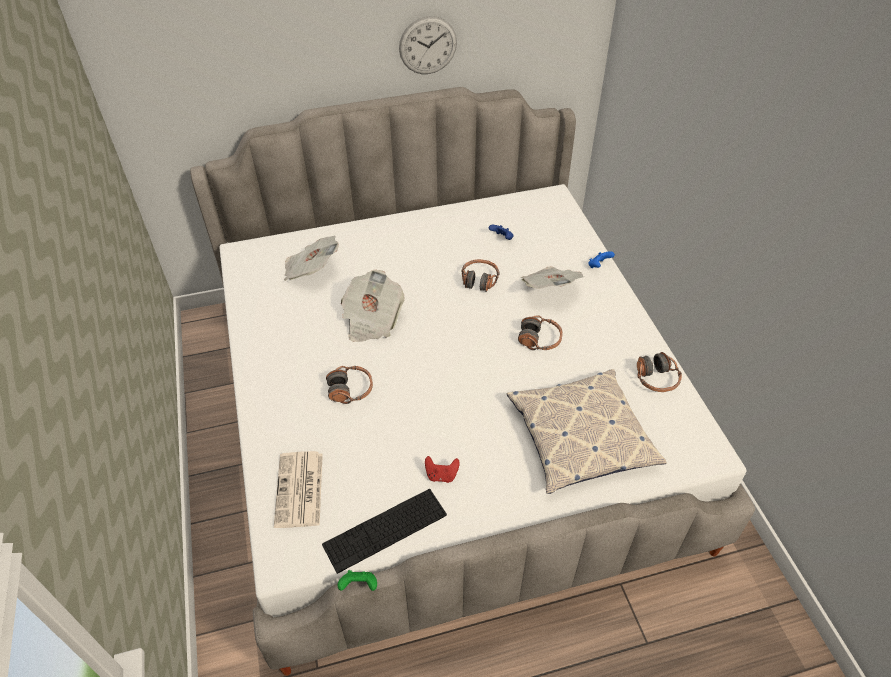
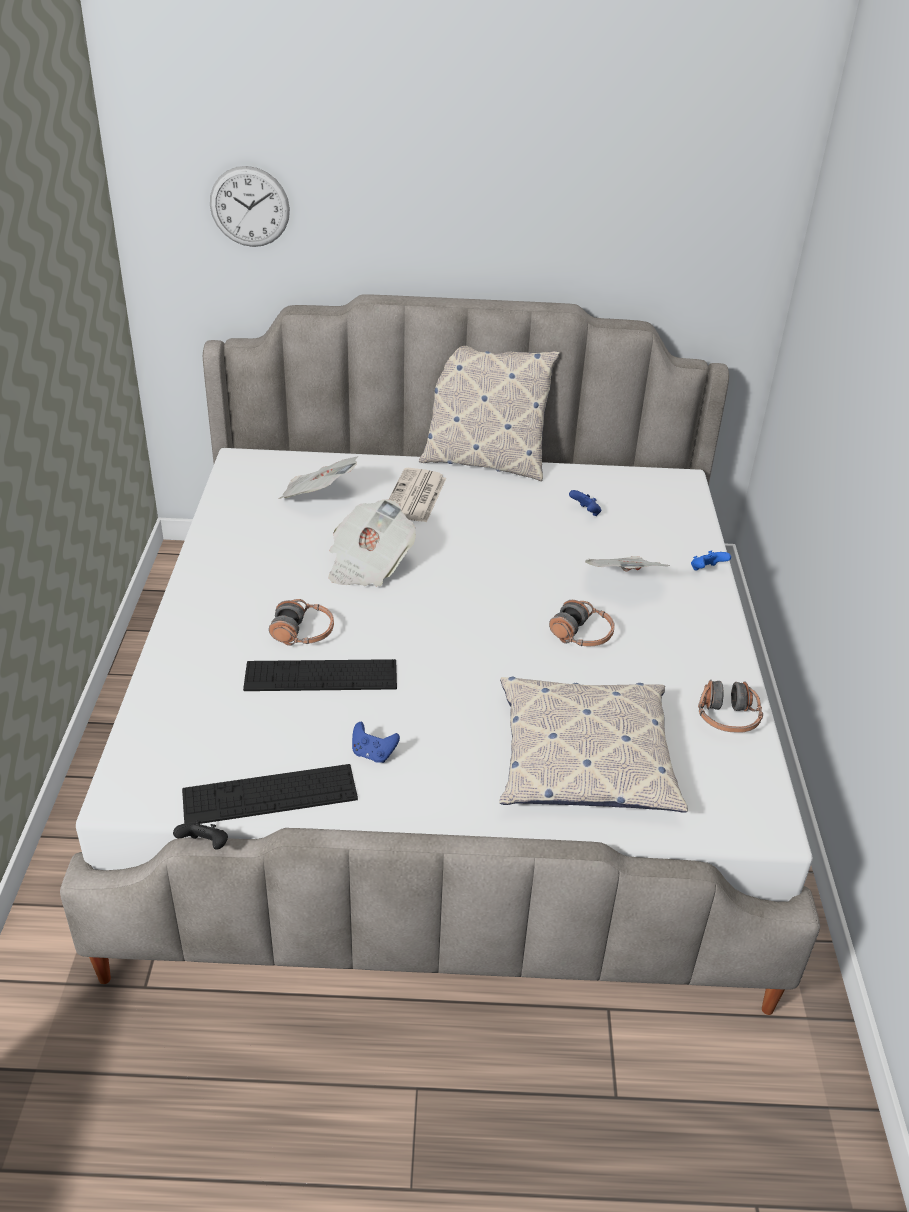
camera: 15 degrees right, 10 degrees down
newspaper [274,451,323,528] -> newspaper moved to [389,468,446,523]
green game controller [338,570,377,591] -> black game controller [173,820,228,849]
wall clock [399,16,457,74] -> wall clock moved to [210,166,290,247]
red game controller [425,456,460,483] -> blue game controller [352,722,400,763]
headphones [461,259,500,292] -> none
none -> keyboard [243,659,397,691]
none -> pillow [419,346,560,482]

